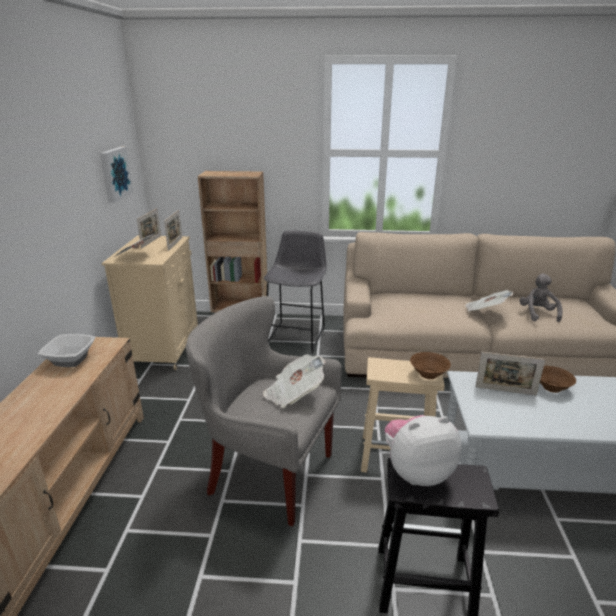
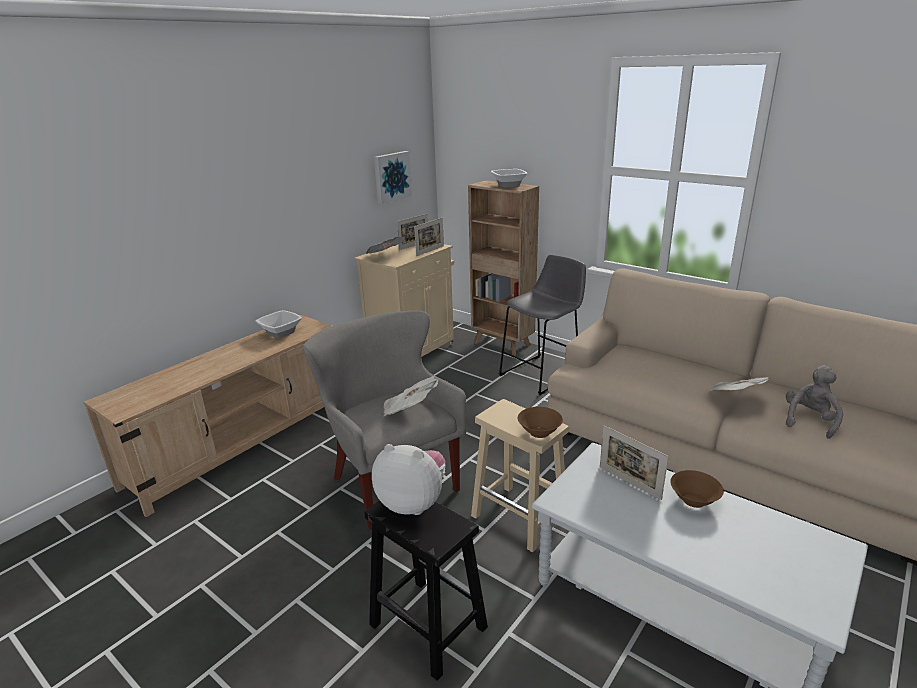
camera: 35 degrees right, 0 degrees up
none -> bowl [491,169,528,188]

